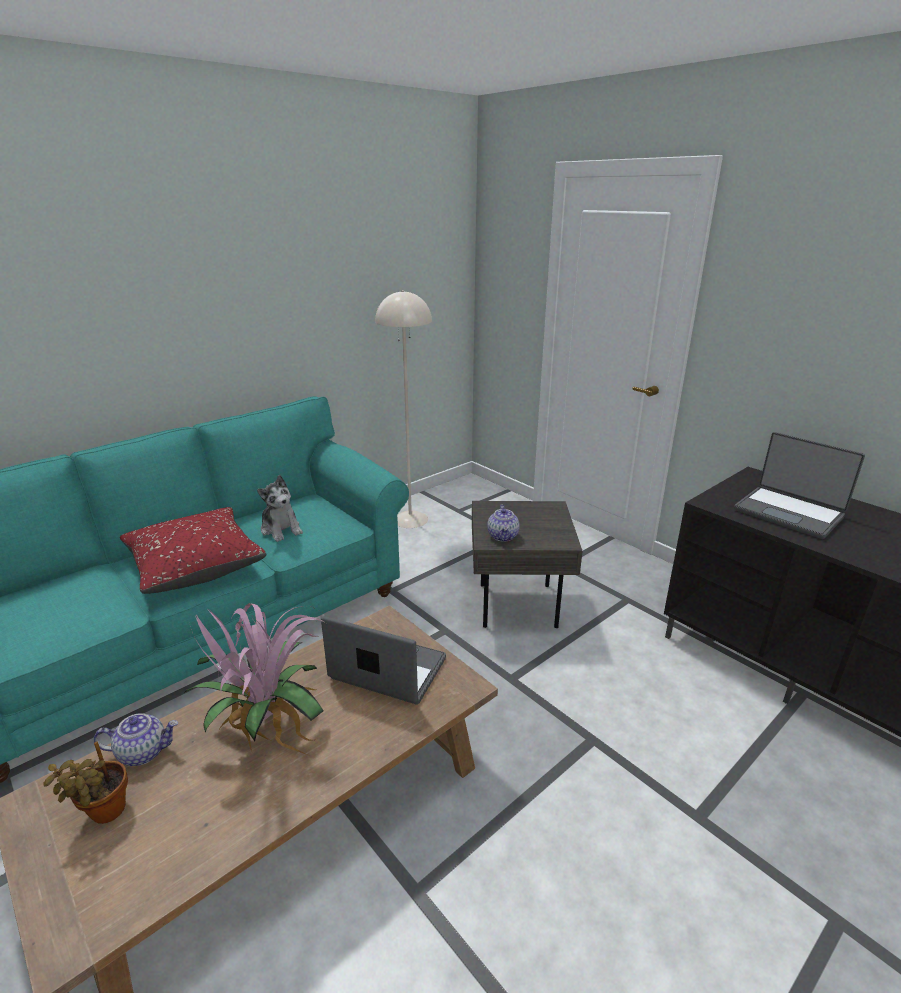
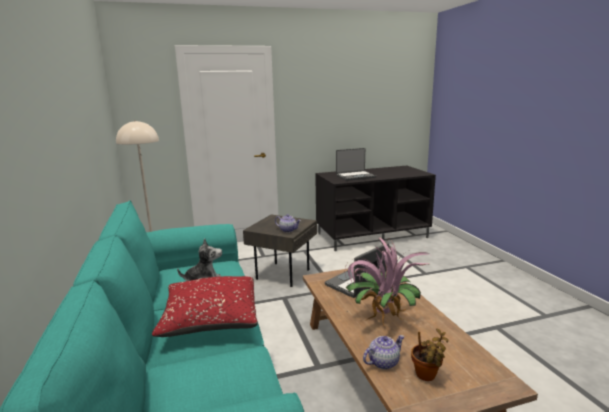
camera: 65 degrees left, 10 degrees down
teapot [94,713,178,766] -> teapot turned 45 degrees clockwise [363,335,405,370]

